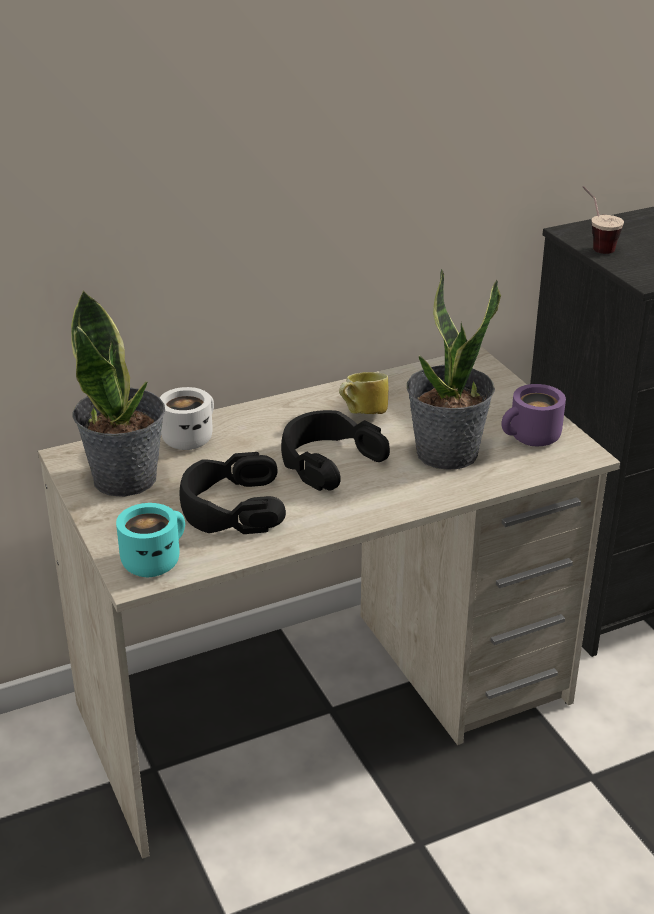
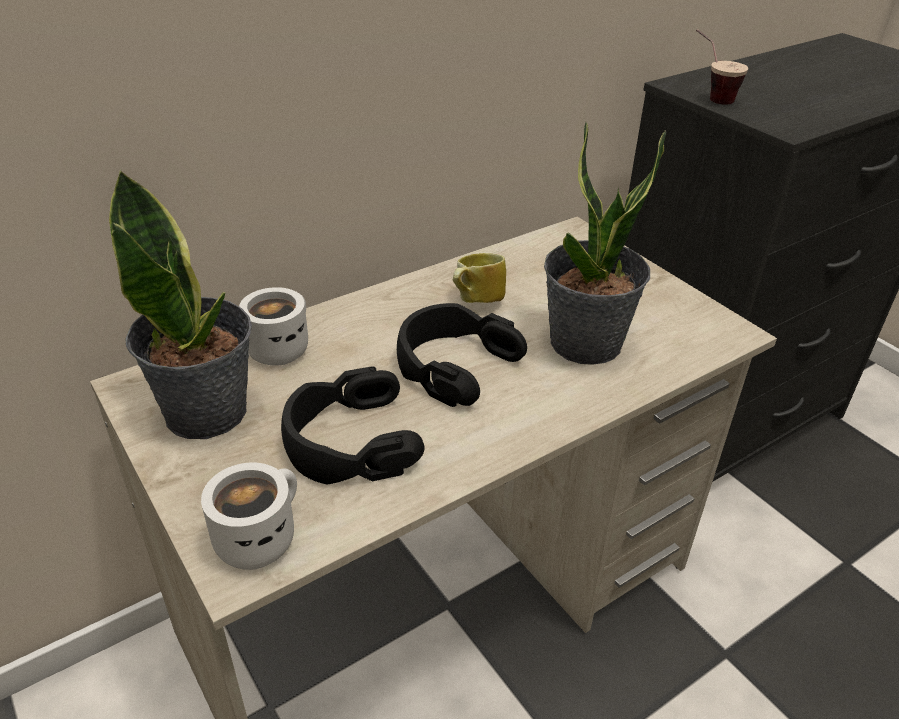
camera: 10 degrees left, 5 degrees up
turquoise mug [116,503,185,577] -> white mug [201,462,297,570]
purple mug [501,384,566,446] -> none

